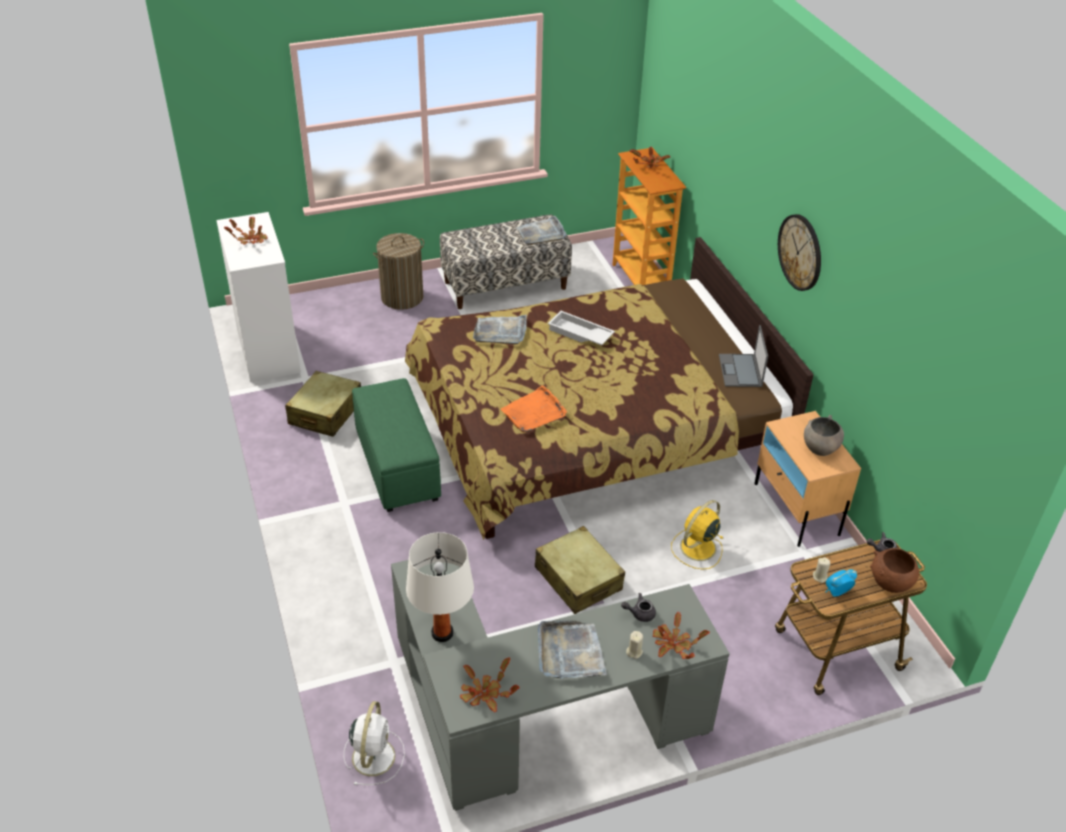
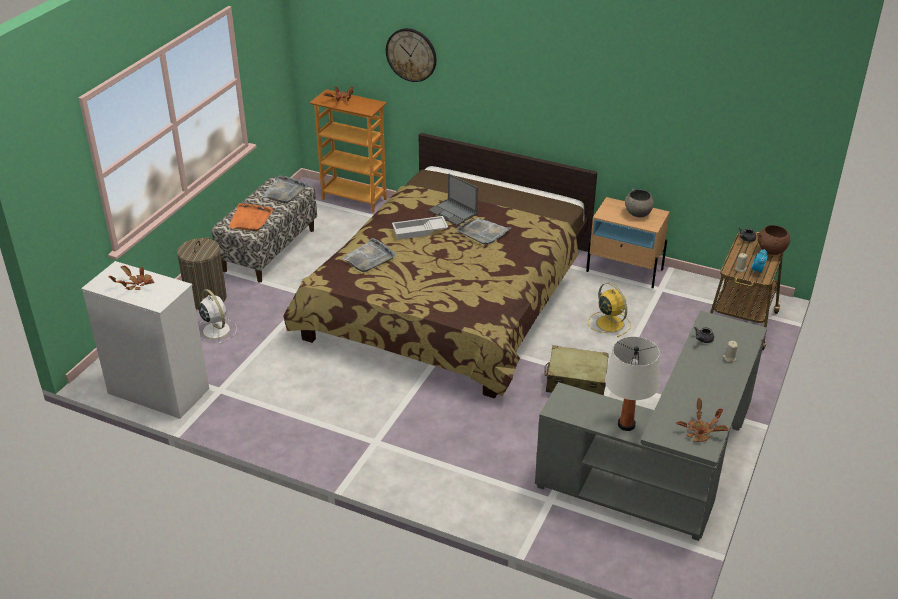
camera: 45 degrees left, 5 degrees down
beige suitcase [285,371,361,437] -> none
white fan [344,701,405,785] -> white fan moved to [198,289,237,344]
green ottoman [352,378,441,512] -> none
orange tray [501,385,567,433] -> orange tray moved to [229,203,273,231]
grey tray [538,620,607,679] -> grey tray moved to [456,218,511,245]
potted plant [653,612,710,659] -> none
yellow fan [671,500,723,570] -> yellow fan turned 150 degrees clockwise [588,283,631,337]
laptop [719,325,768,387] -> laptop moved to [428,173,478,225]
wall clock [778,214,821,291] -> wall clock moved to [386,28,436,82]

